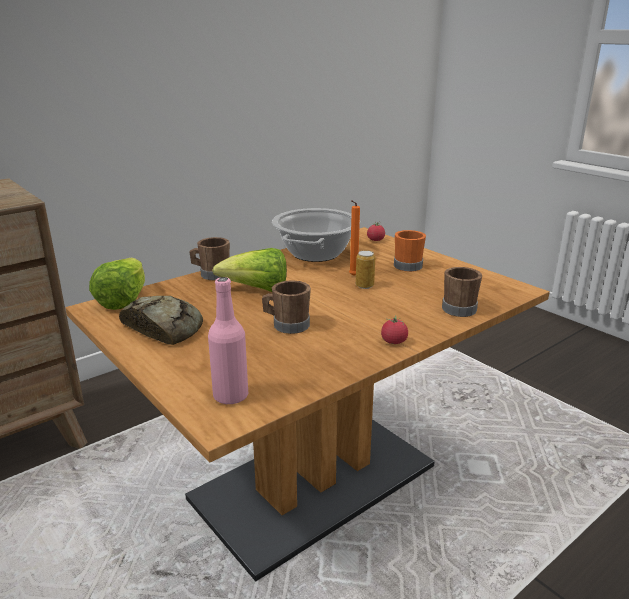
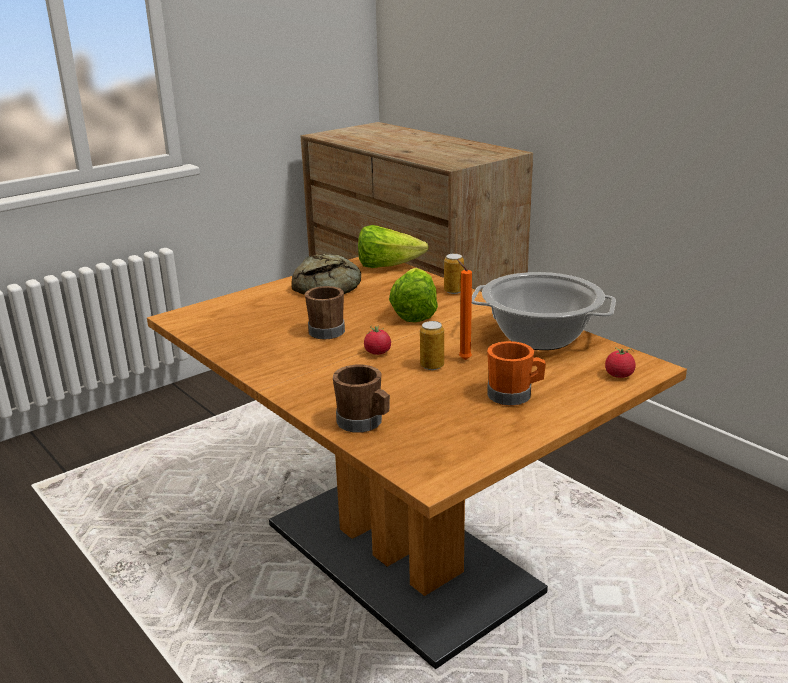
camera: 90 degrees right, 0 degrees up
brown mug [189,237,230,281] -> can [444,254,464,294]
pink bottle [208,277,248,404] -> none
tomato [381,315,408,344] -> tomato moved to [364,325,391,355]

